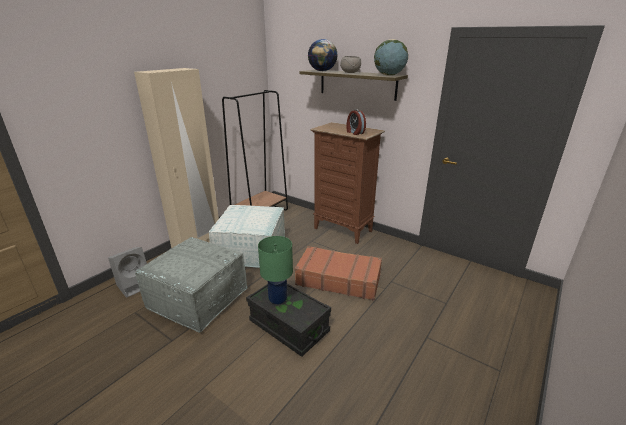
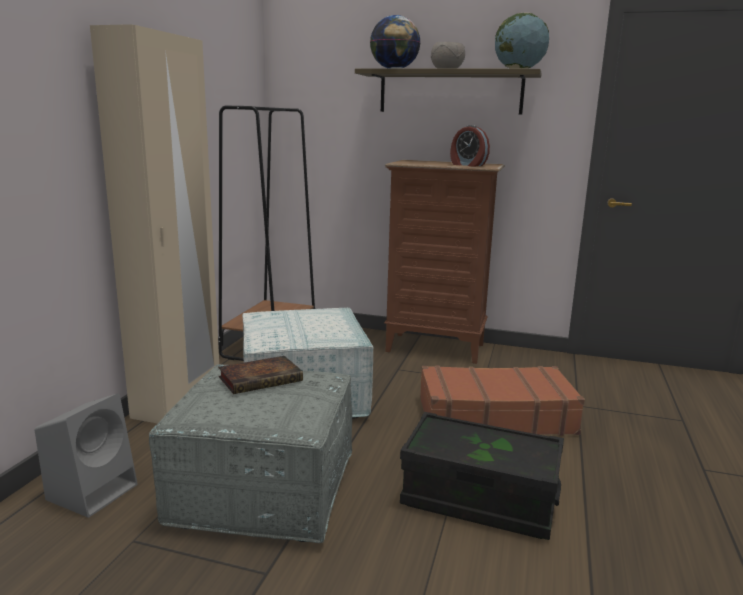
camera: 20 degrees left, 10 degrees down
green table lamp [258,236,293,305] -> none
none -> book [218,356,303,394]

